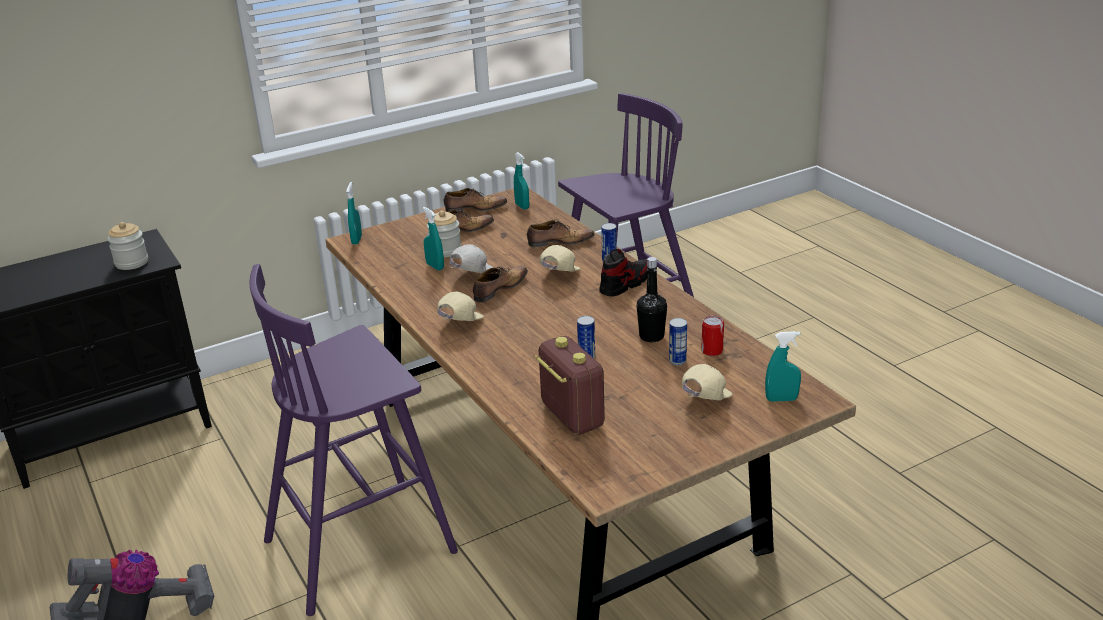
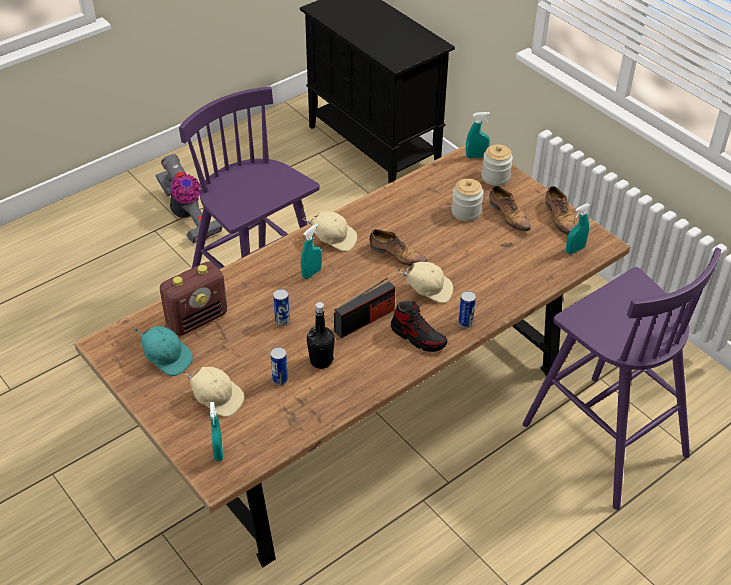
camera: 80 degrees right, 15 degrees up
jar [107,222,148,270] -> jar moved to [482,144,513,186]
turquoise spray bottle [423,207,444,271] -> turquoise spray bottle moved to [301,224,322,279]
white cap [450,244,494,273] -> none
shoe [527,220,595,247] -> none
can [701,316,724,356] -> none
none -> turquoise cap [134,326,193,376]
none -> radio [334,277,395,339]

